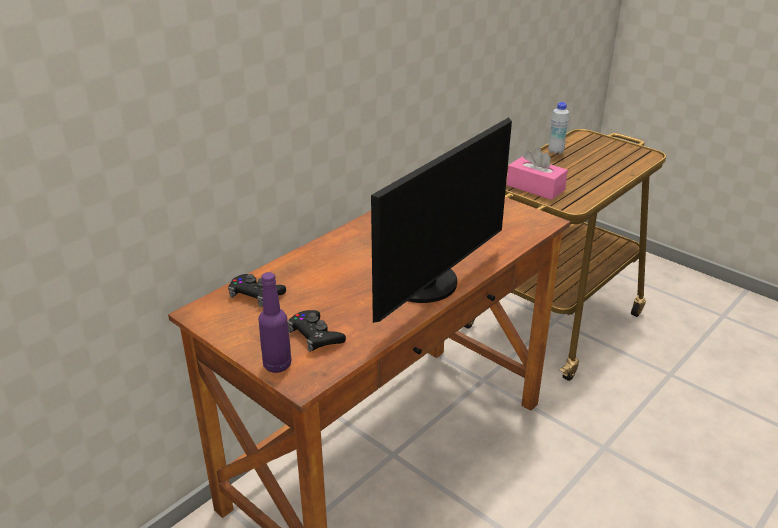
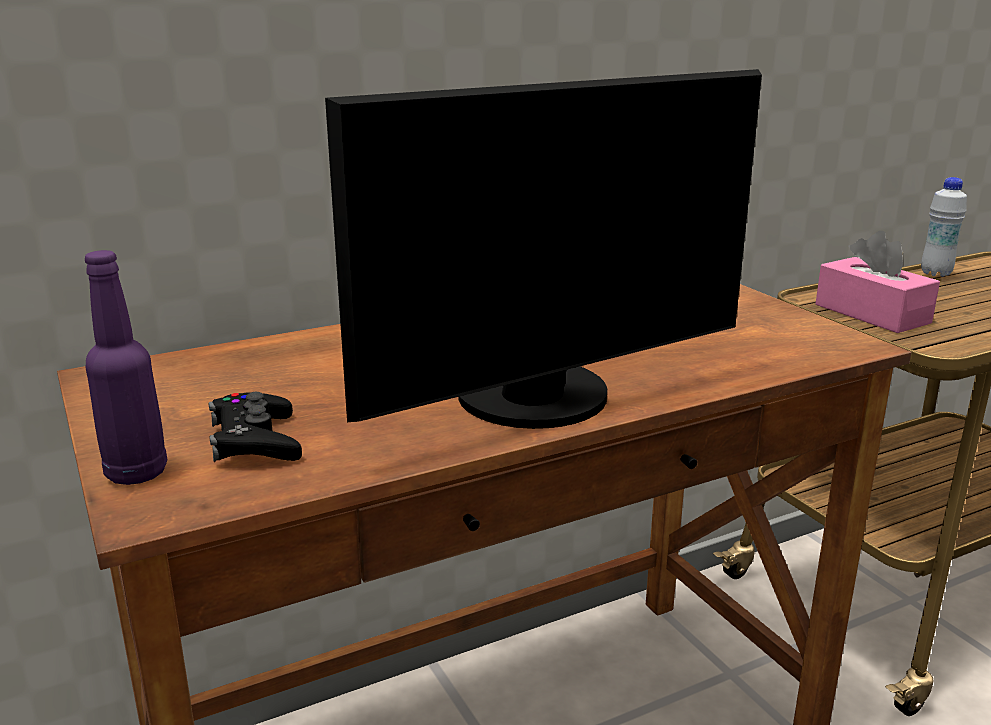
camera: 20 degrees right, 10 degrees down
black game controller [228,274,286,307] -> none

